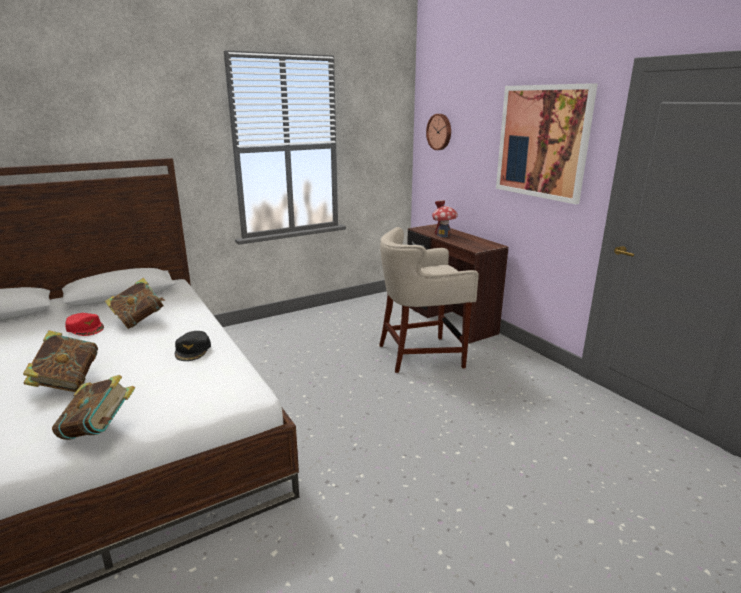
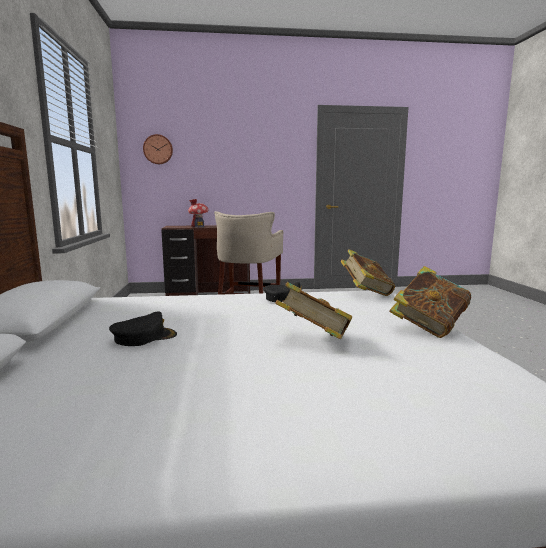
camera: 65 degrees left, 10 degrees down
red cap [65,313,104,336] -> black cap [109,311,177,346]
book [105,278,166,329] -> book moved to [341,249,395,296]
picture [496,83,598,204] -> none

